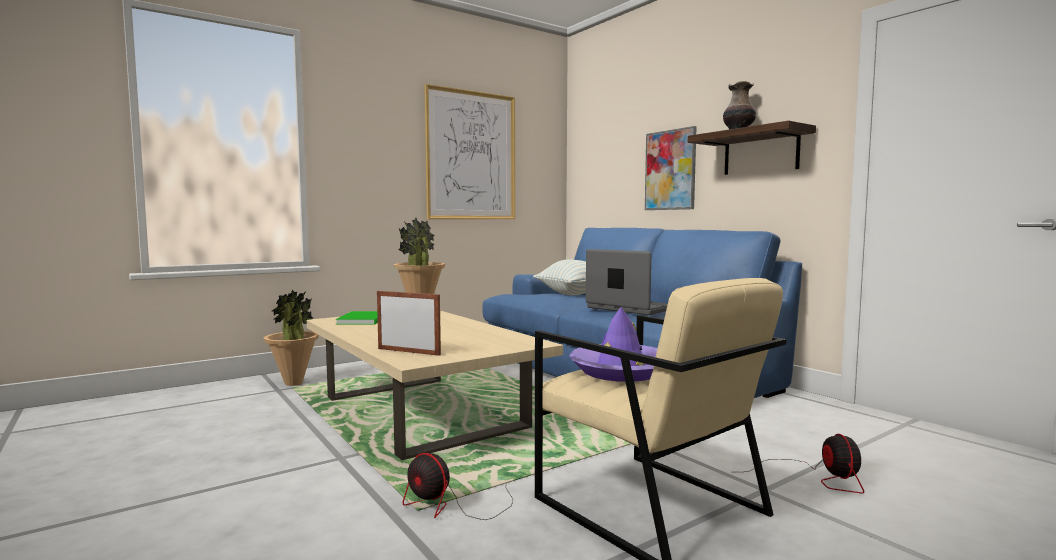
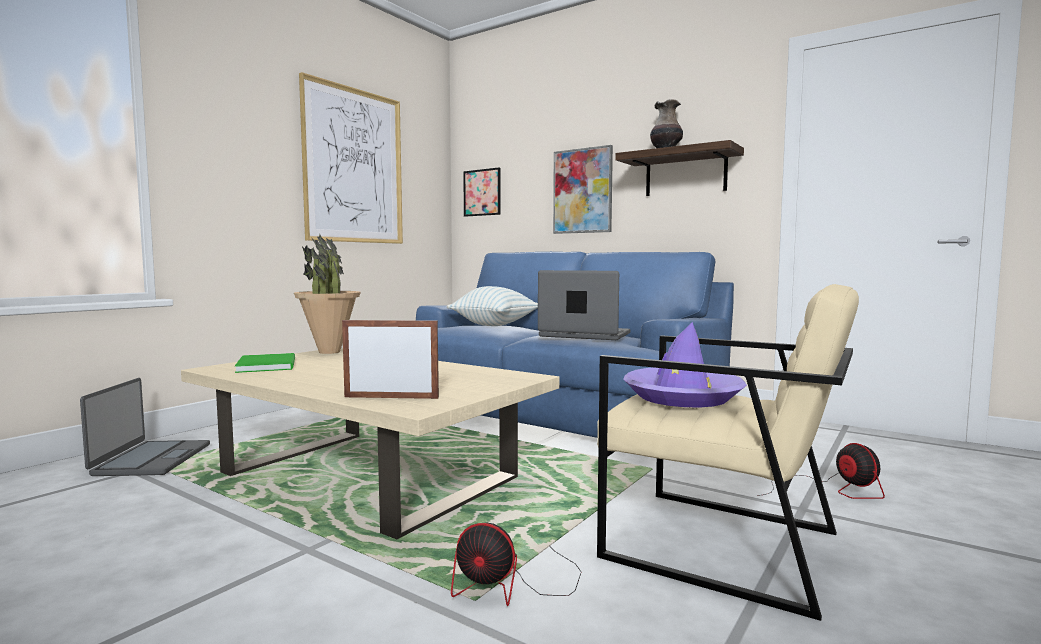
camera: 20 degrees left, 0 degrees up
potted plant [264,290,319,386] -> laptop [80,378,210,476]
none -> picture [463,168,501,217]

